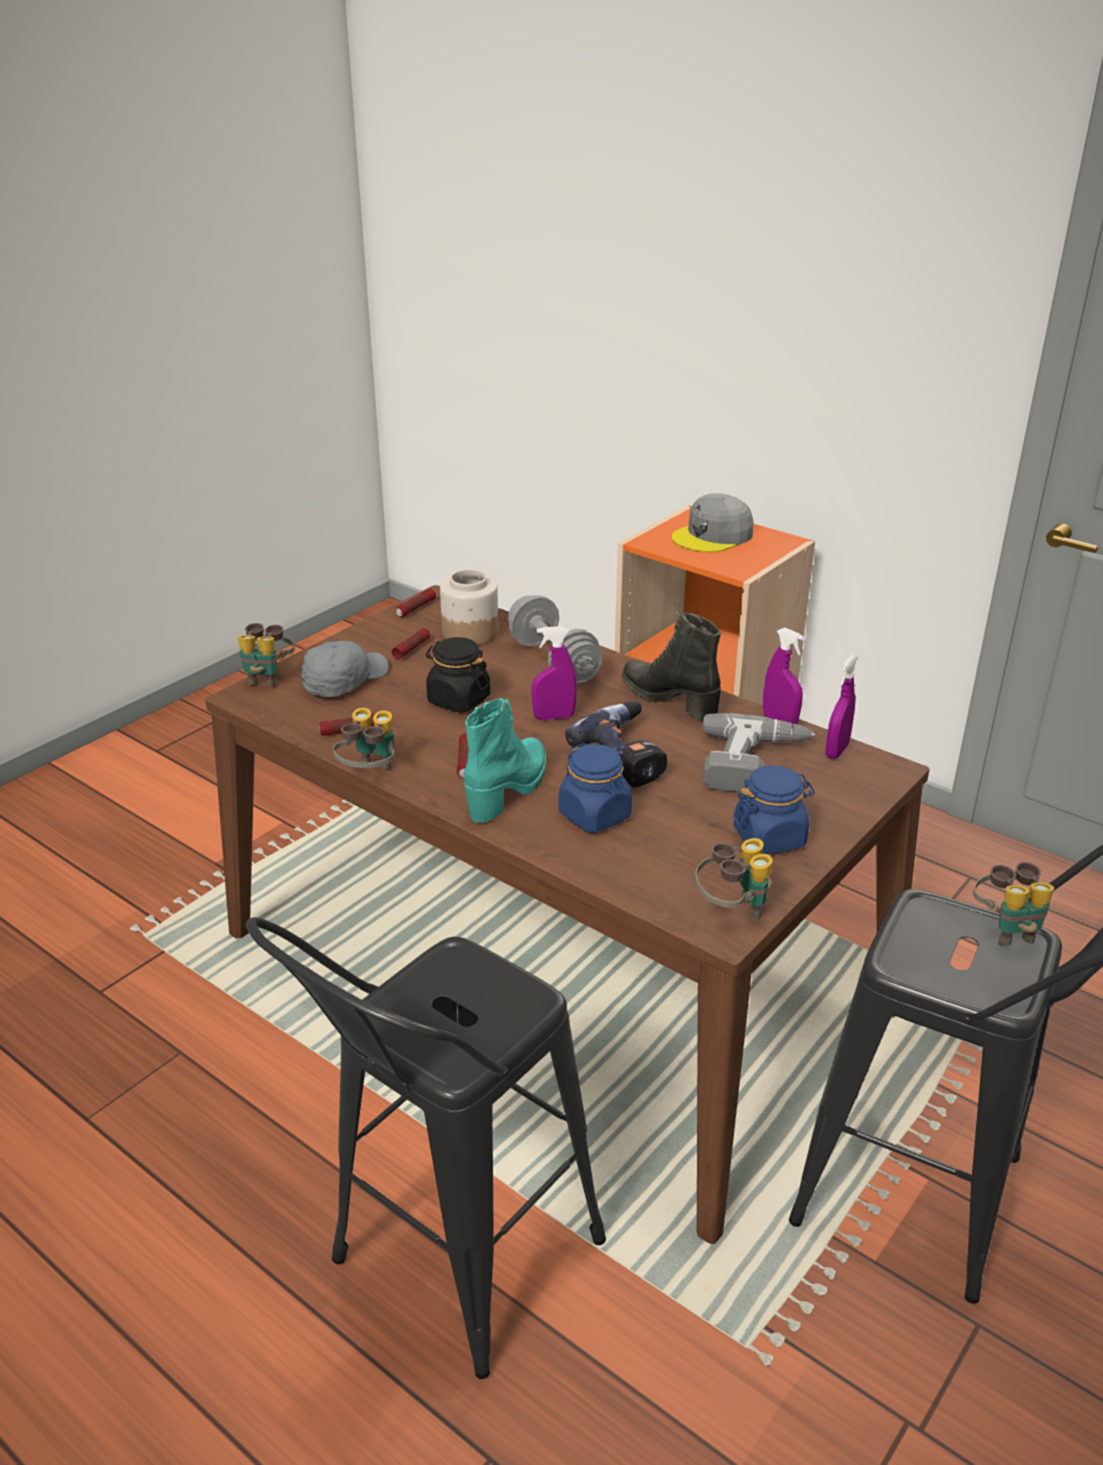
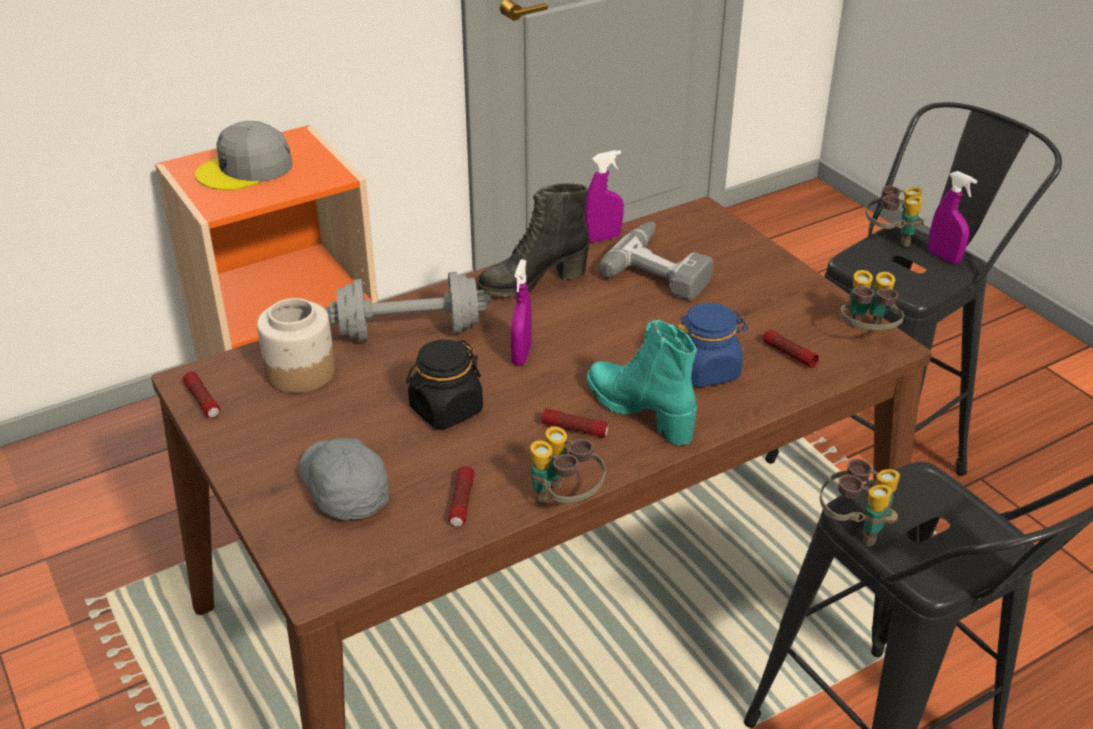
camera: 70 degrees left, 5 degrees up
binoculars [238,623,295,687] -> binoculars moved to [820,459,900,546]
flashlight [392,628,430,659] -> flashlight moved to [763,330,819,368]
power drill [565,701,667,788] -> none
grey cap [671,493,754,552] -> grey cap turned 75 degrees clockwise [195,121,293,190]
blue jar [733,765,815,854] -> none
purple spray bottle [825,655,857,759] -> purple spray bottle moved to [928,171,977,264]

